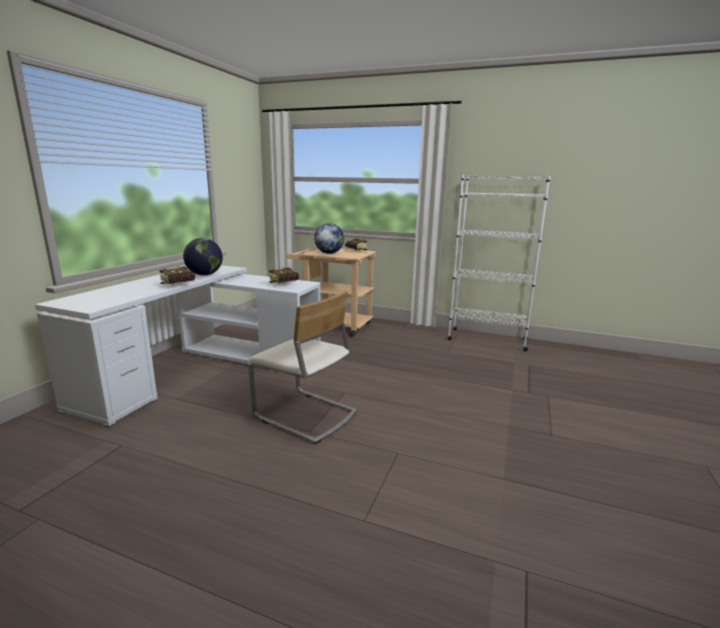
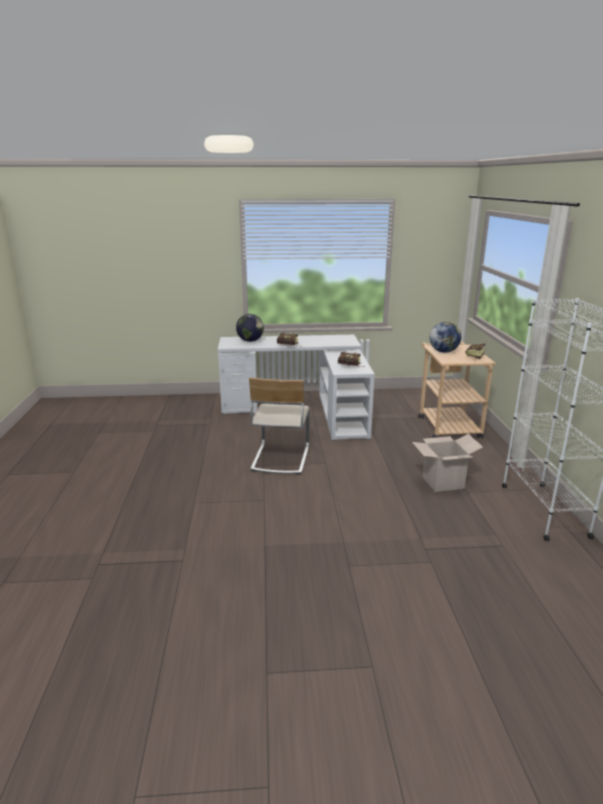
camera: 65 degrees right, 5 degrees up
globe [183,238,223,275] -> globe moved to [236,314,264,342]
none -> cardboard box [412,434,483,492]

